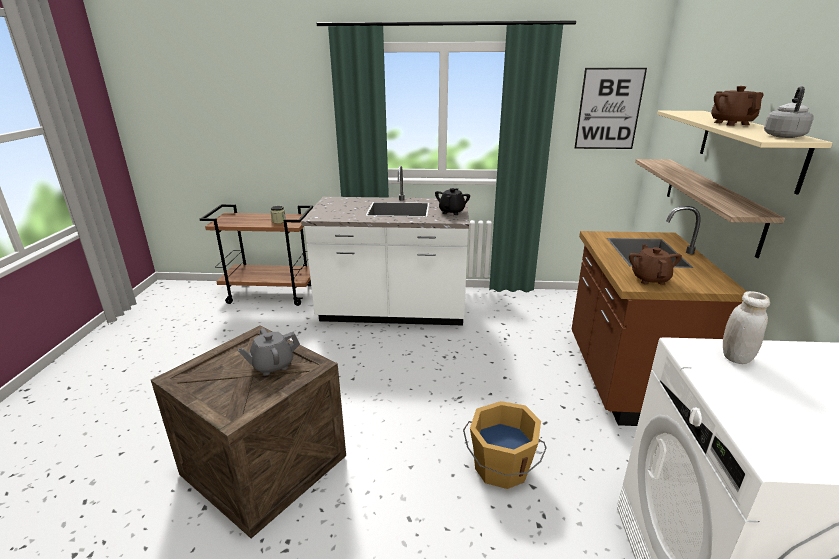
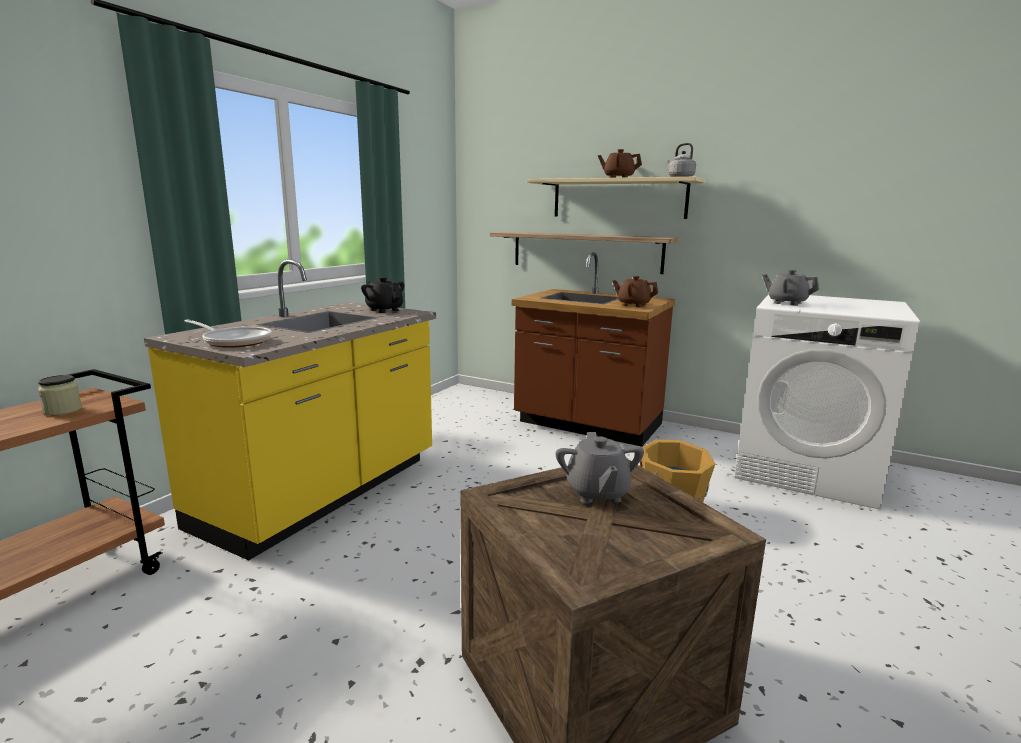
camera: 65 degrees left, 10 degrees down
white counter [301,166,469,326] -> yellow counter [144,259,436,560]
picture [575,68,647,149] -> none
white jar [723,291,770,364] -> grey teapot [762,270,819,306]
none -> frying pan [184,319,272,348]

